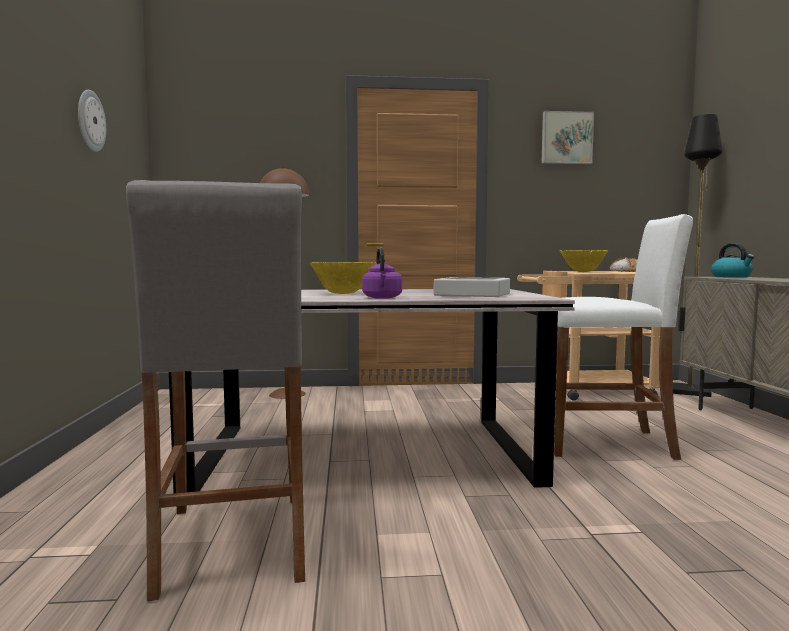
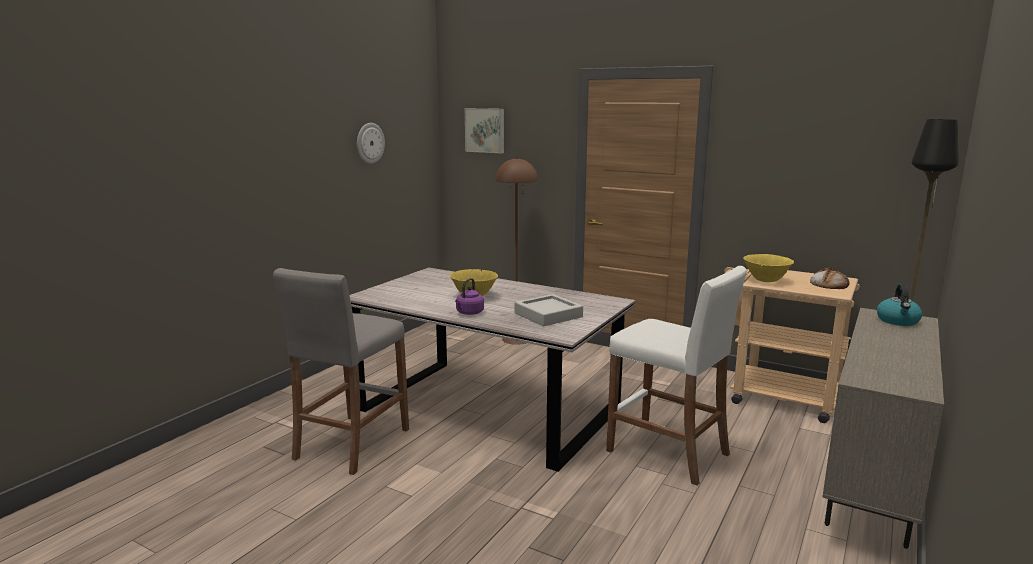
camera: 35 degrees right, 10 degrees up
picture [542,111,594,164] -> picture moved to [465,108,504,153]

